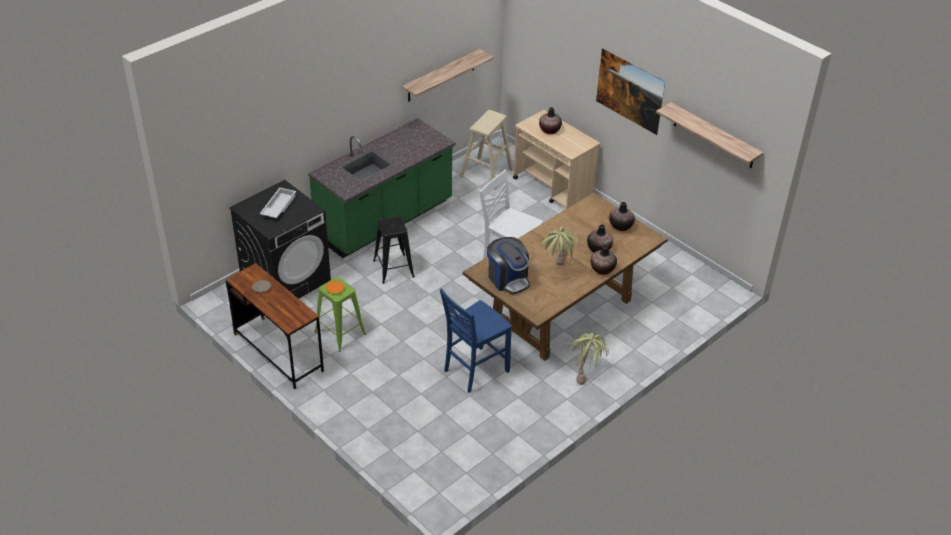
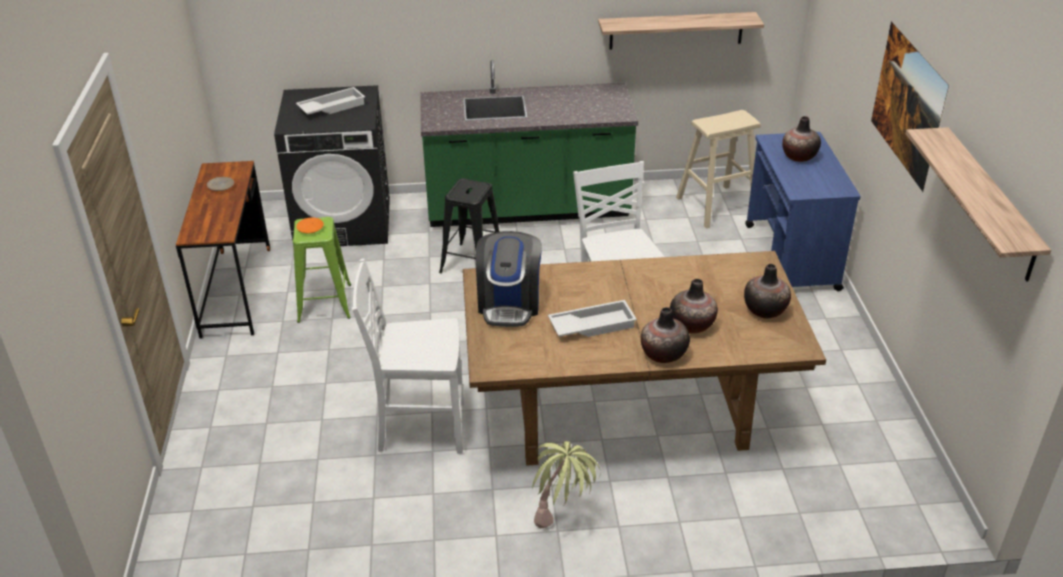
camera: 40 degrees right, 5 degrees down
blue chair [440,288,512,393] -> white chair [352,259,464,454]
beige cart [513,110,600,209] -> blue cart [745,132,861,291]
potted plant [541,227,580,265] -> white tray [548,300,637,337]

